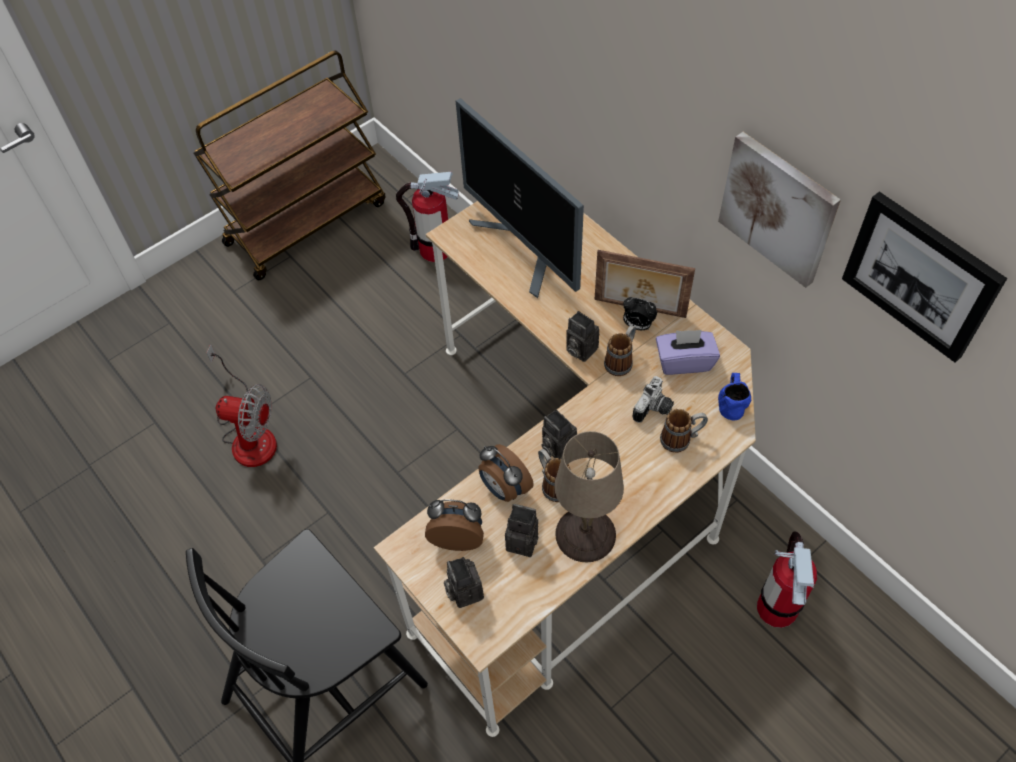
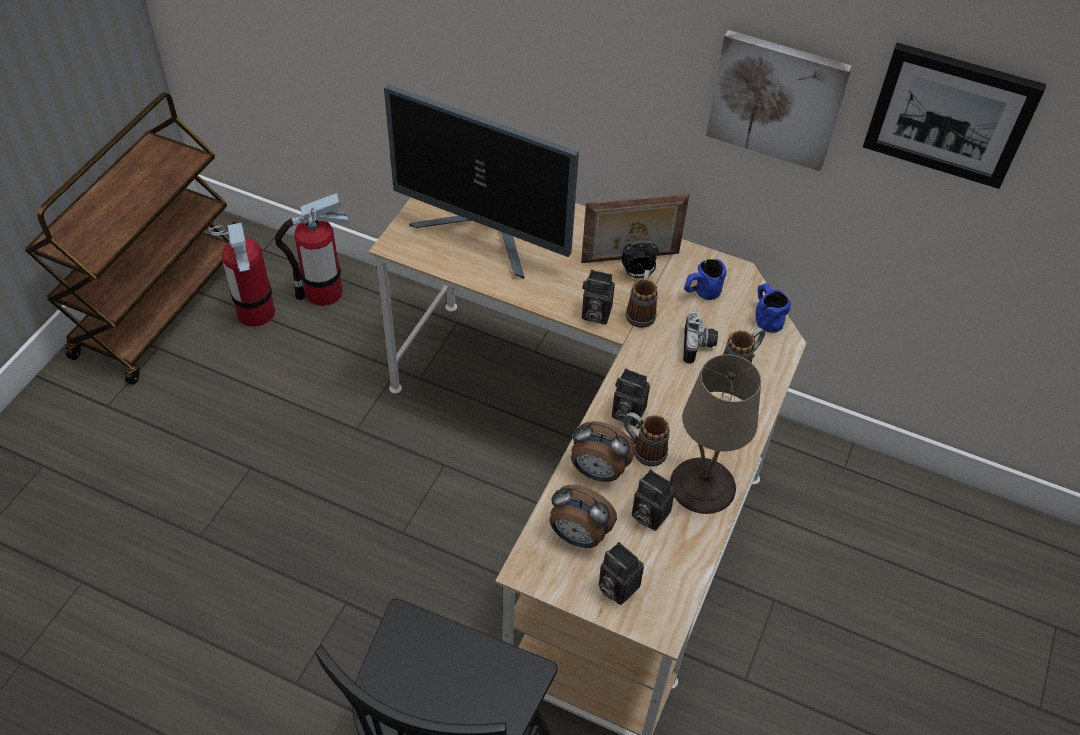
camera: 30 degrees left, 5 degrees down
fan [207,344,277,467] -> none
alarm clock [425,500,484,551] -> alarm clock turned 135 degrees counterclockwise [549,485,617,548]
camera [505,504,538,557] -> camera turned 135 degrees counterclockwise [632,469,675,531]
purple tissue box [656,330,720,375] -> blue mug [684,259,726,300]
fire extinguisher [757,531,817,628] -> fire extinguisher moved to [208,221,275,327]

